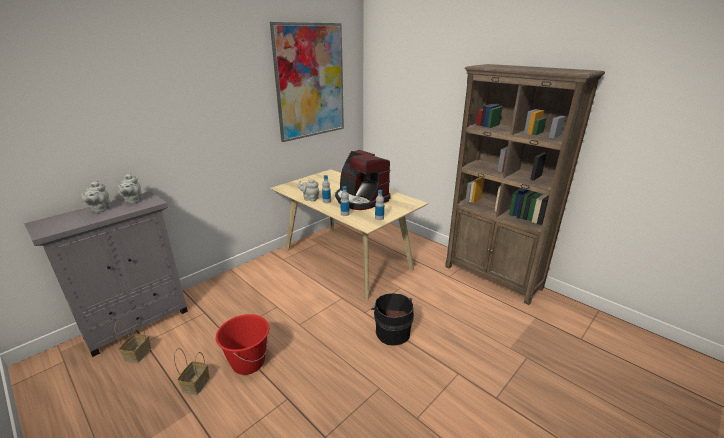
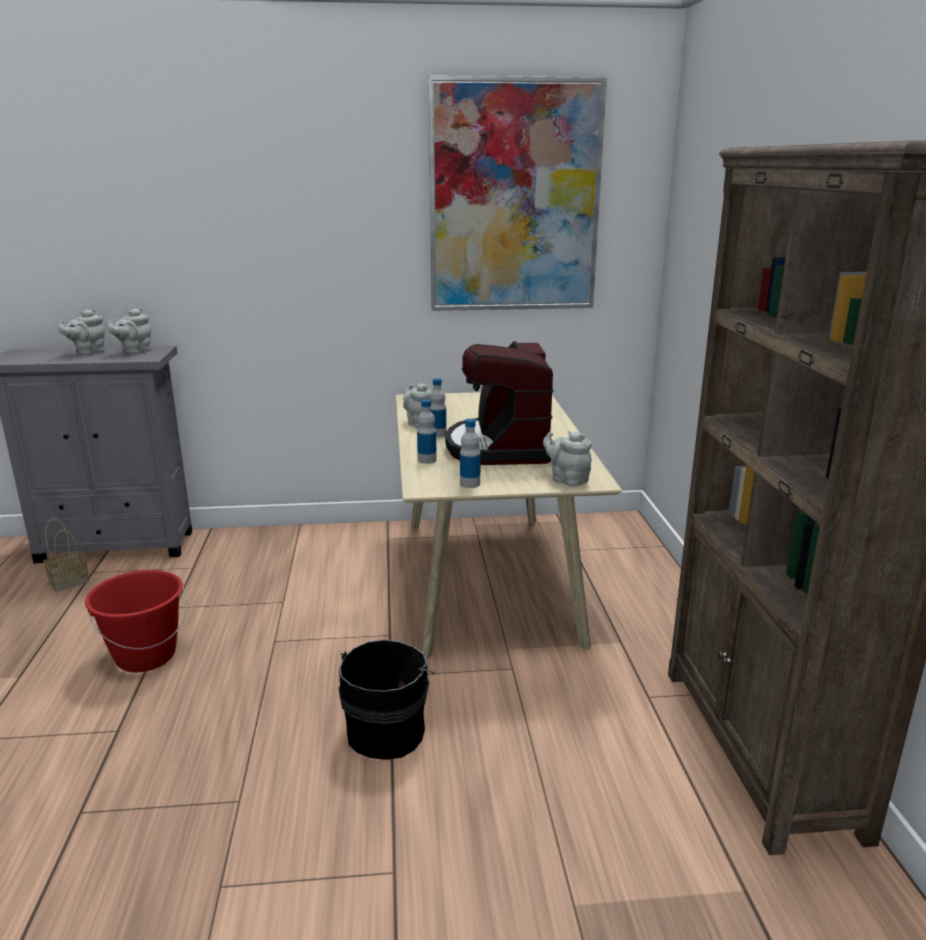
camera: 40 degrees right, 5 degrees down
basket [174,348,210,395] -> none
none -> grey teapot [543,431,592,487]

